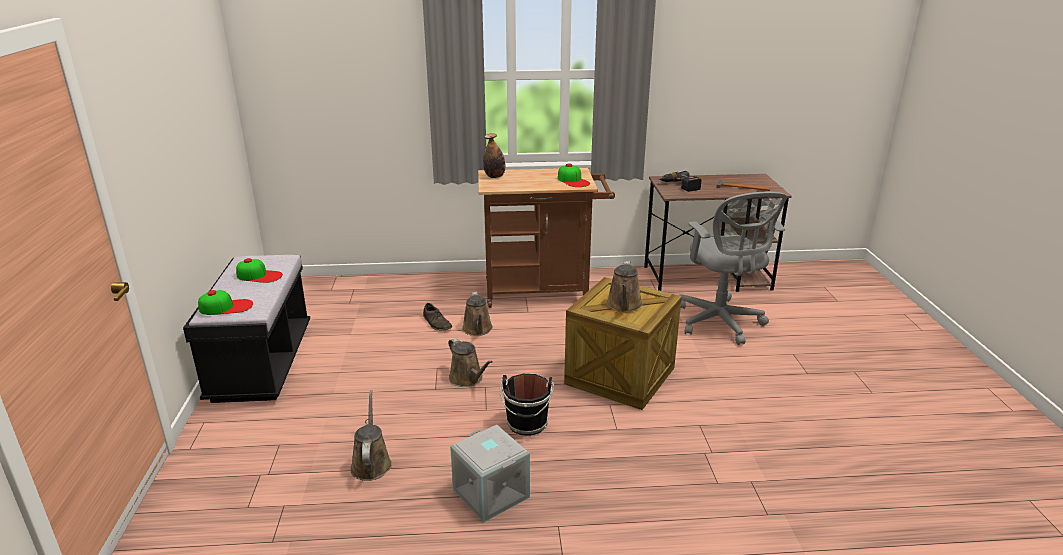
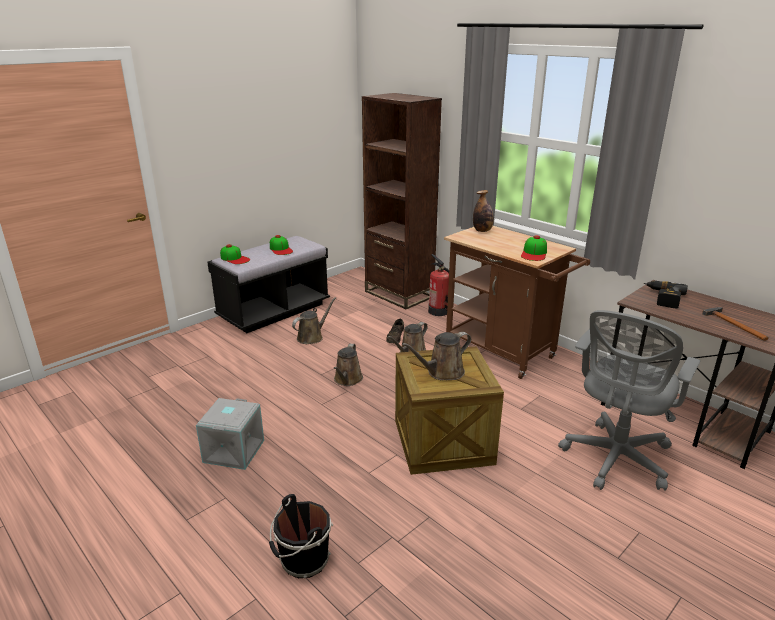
camera: 50 degrees right, 0 degrees up
brown watering can [350,390,392,481] -> brown watering can moved to [292,297,336,344]
black bucket [500,374,554,436] -> black bucket moved to [269,494,333,578]
none -> brown bookcase [362,93,442,309]
none -> fire extinguisher [428,254,449,316]

